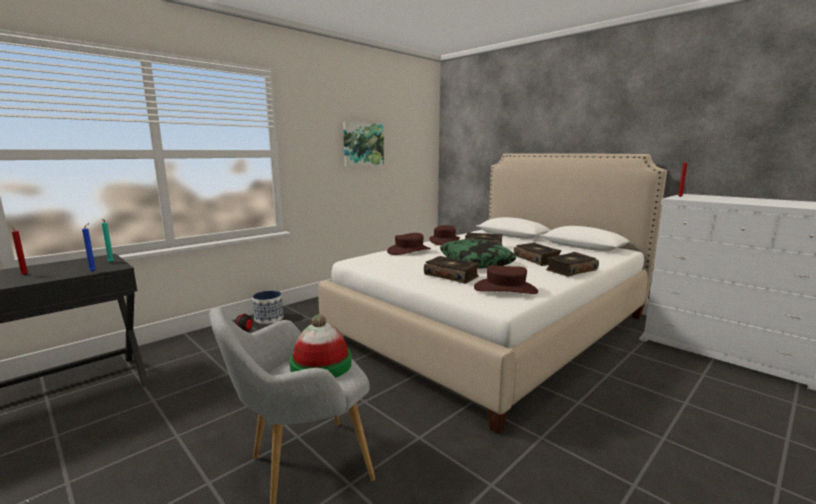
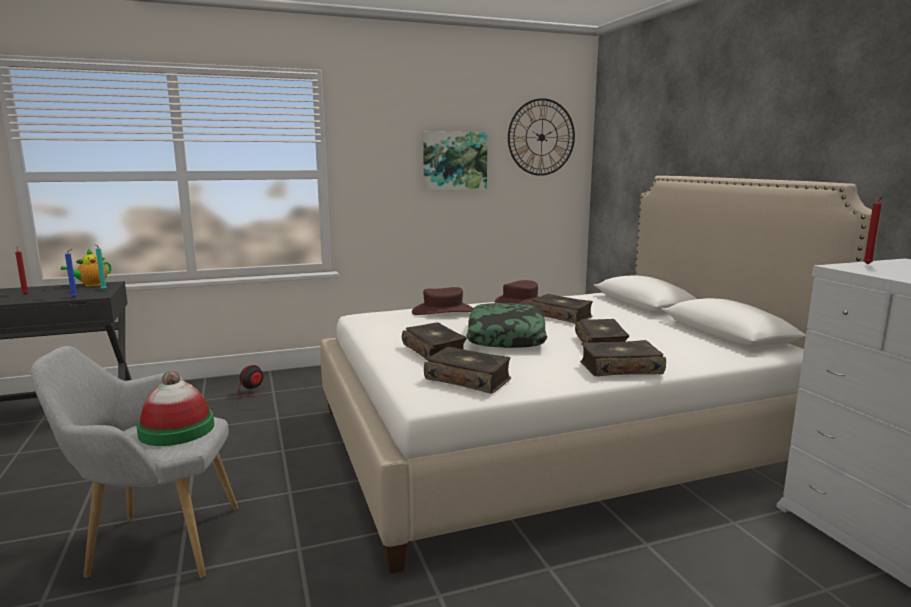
camera: 25 degrees right, 0 degrees up
planter [252,291,283,324] -> none
brown hat [474,265,538,294] -> book [424,346,511,394]
none -> teapot [61,249,111,286]
none -> wall clock [508,98,575,176]

